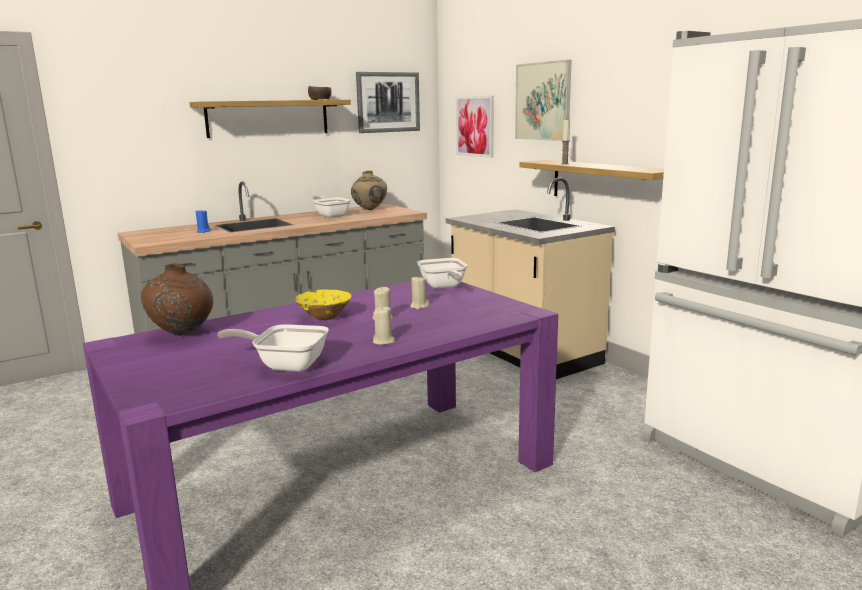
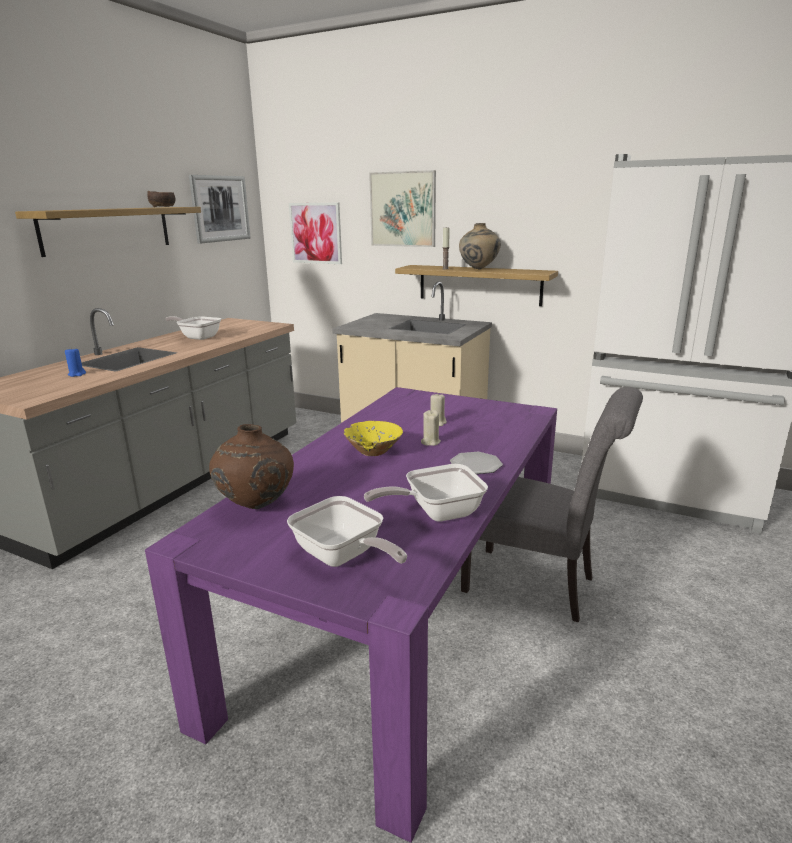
camera: 30 degrees left, 5 degrees up
beige vase [351,171,387,210] -> beige vase moved to [459,223,501,269]
beige candle [373,306,395,345] -> plate [450,452,503,474]
frying pan [417,258,468,289] -> frying pan moved to [287,496,407,567]
none -> grey chair [461,387,643,622]

